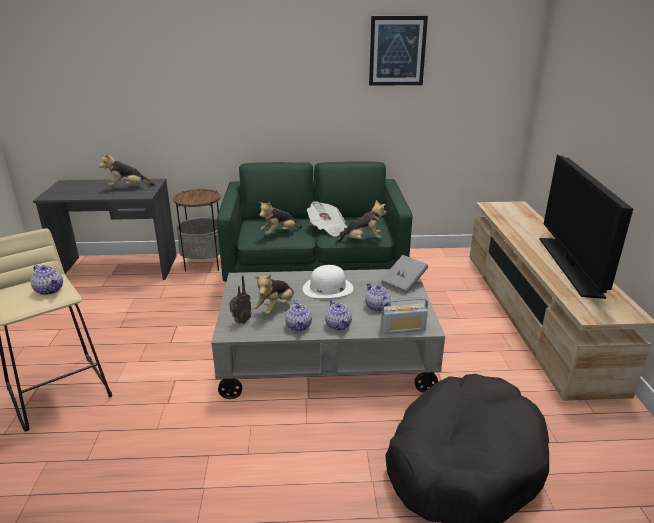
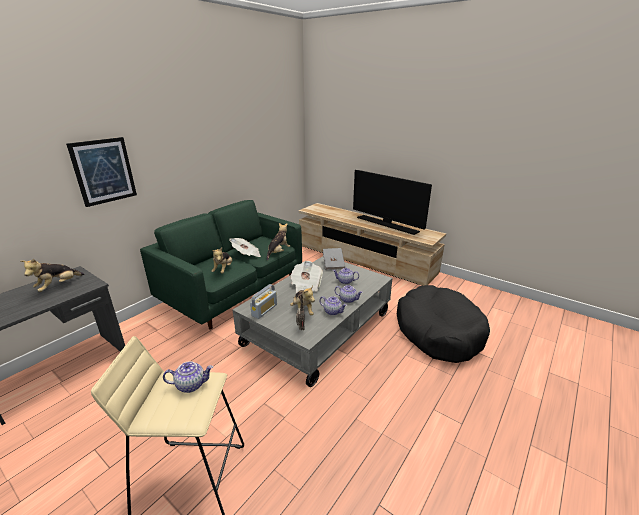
camera: 50 degrees left, 0 degrees up
side table [173,189,221,272] -> none
white hat [303,265,353,298] -> newspaper [290,261,323,293]
picture [369,16,428,86] -> picture moved to [66,137,137,207]
radio [381,296,428,334] -> radio moved to [250,284,277,319]

